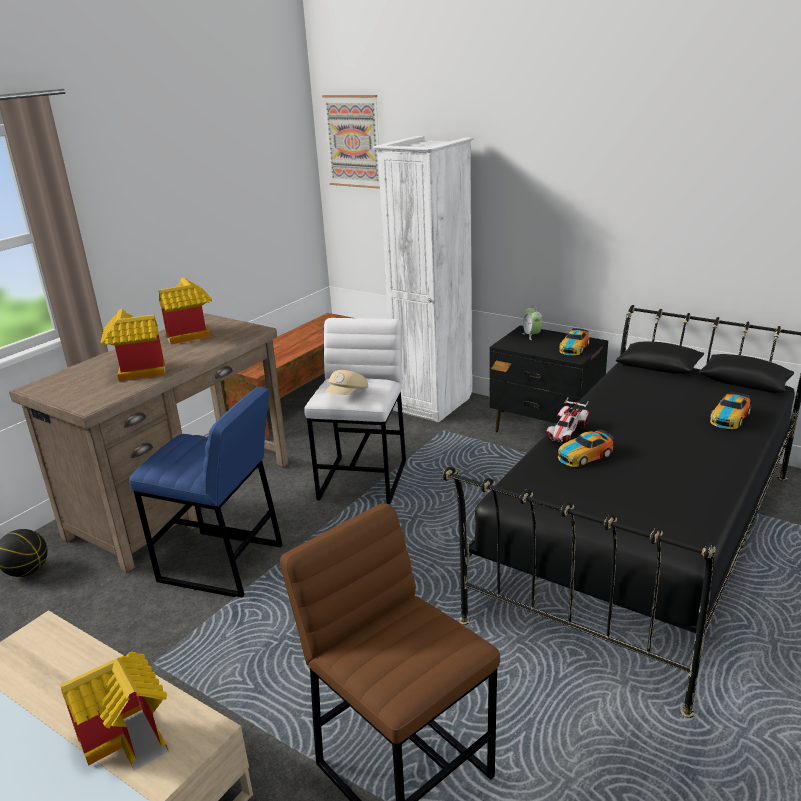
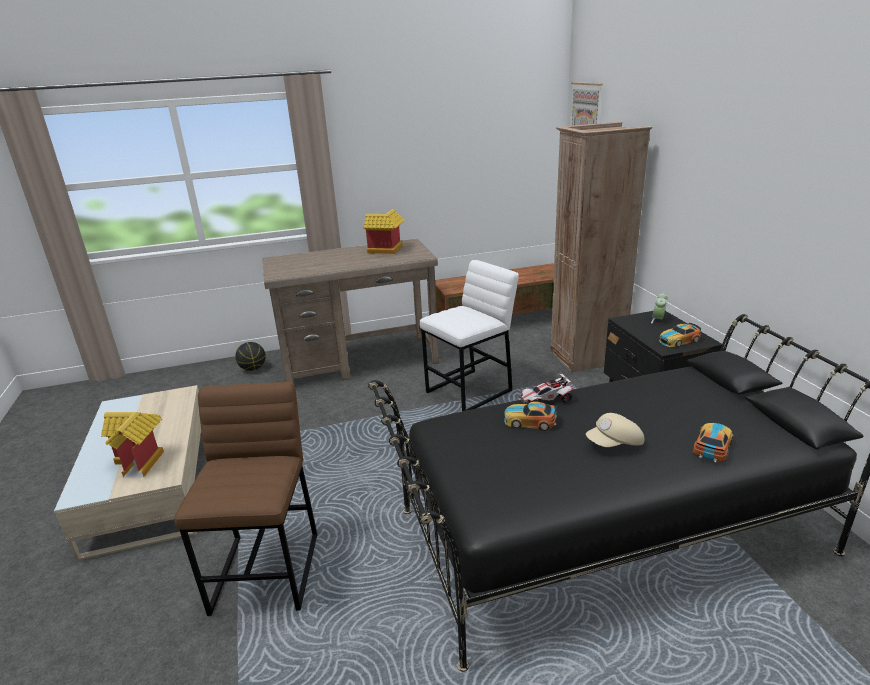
camera: 40 degrees right, 0 degrees up
toy house [100,309,165,381] -> none
blue stool [129,387,282,597] -> none
beige cap [326,370,368,395] -> beige cap moved to [586,413,644,447]
white cabinet [373,136,474,422] -> brown cabinet [550,122,652,372]
toy car [710,392,751,429] -> toy car turned 135 degrees clockwise [692,423,734,462]

